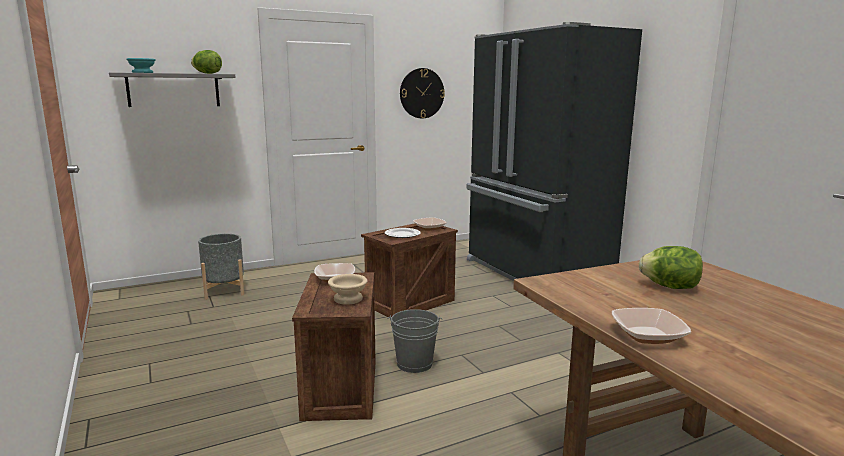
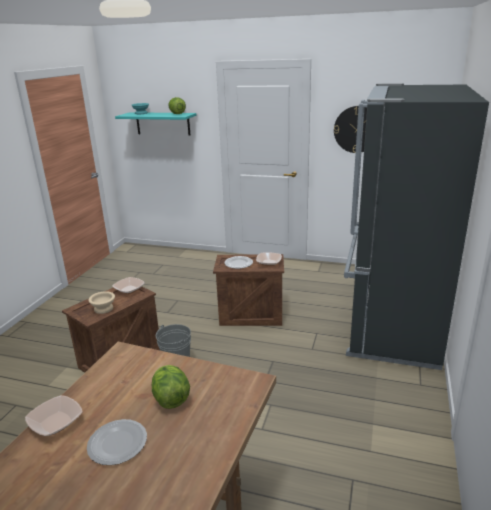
camera: 45 degrees right, 10 degrees up
grey shelf [109,72,236,107] -> turquoise shelf [115,112,196,136]
grey planter [198,234,244,300] -> none
none -> plate [87,419,147,465]

